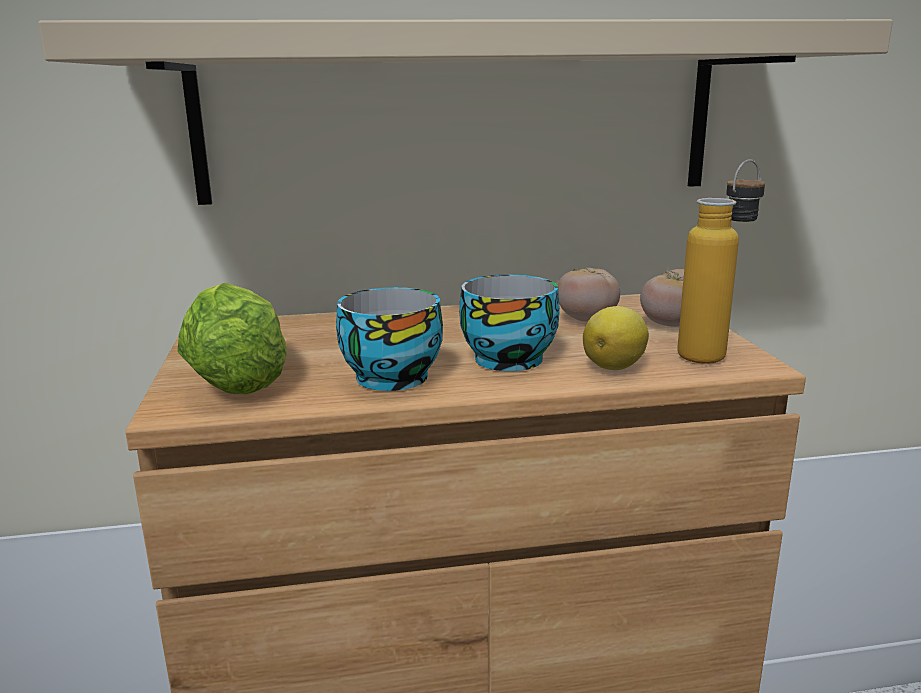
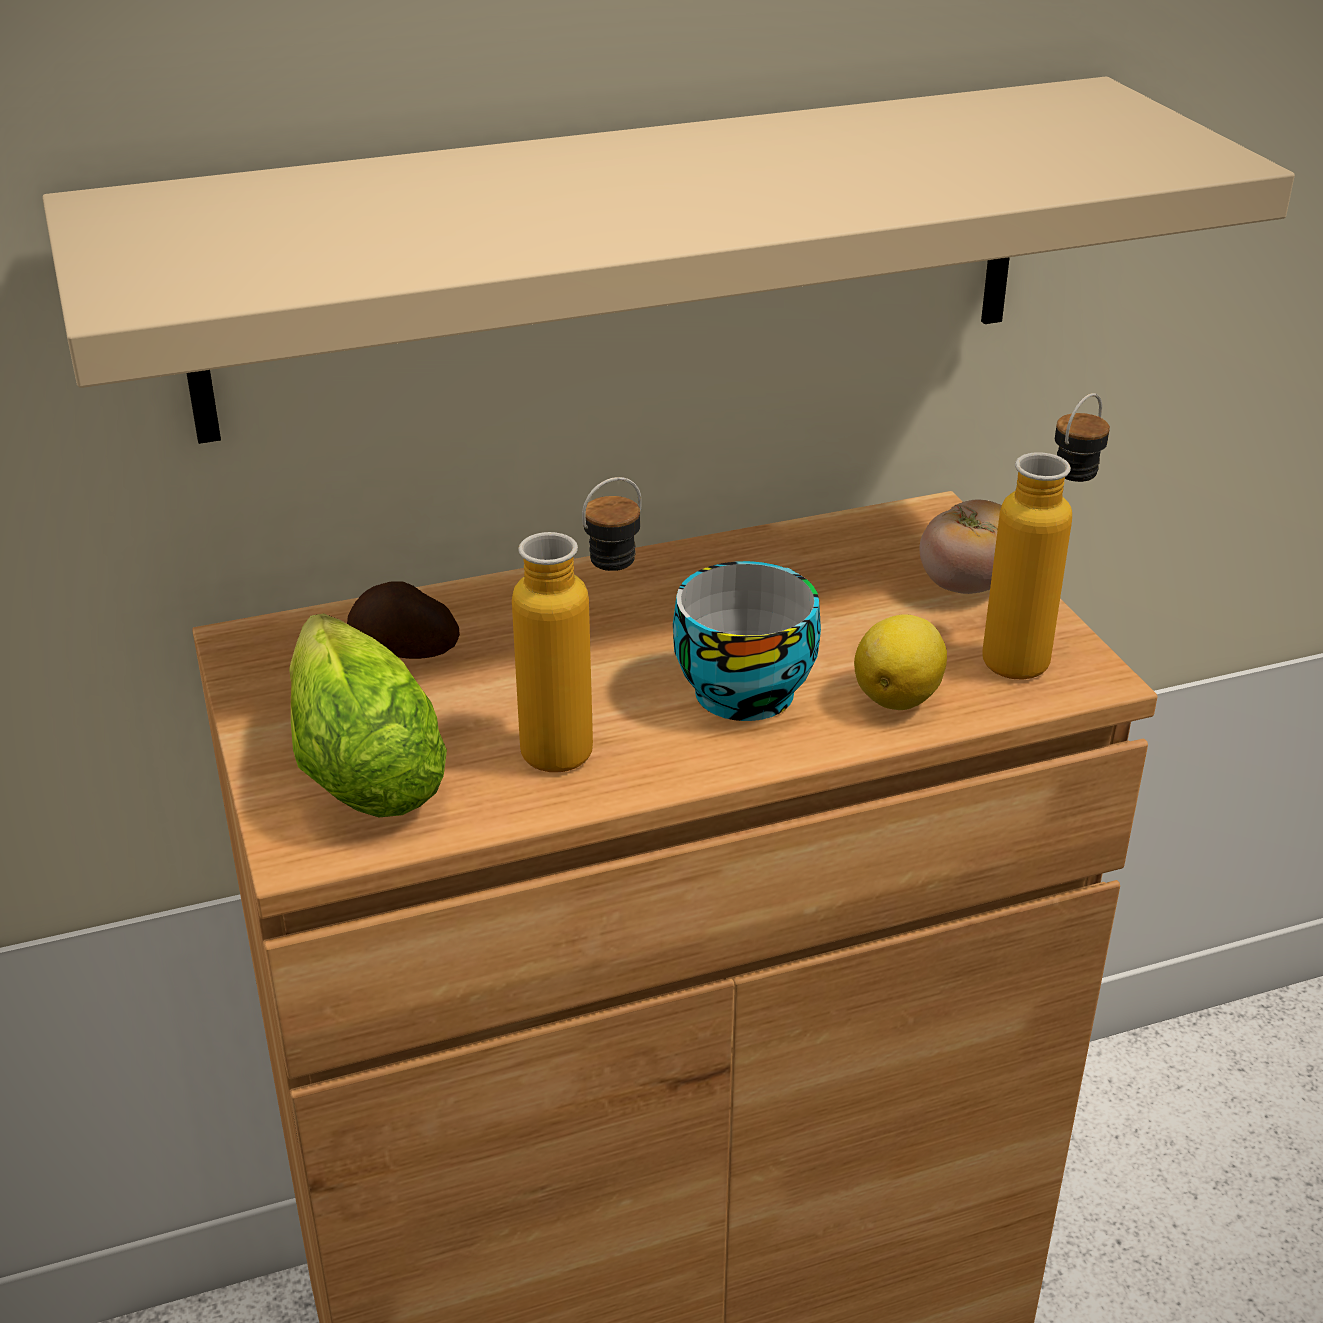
camera: 10 degrees left, 15 degrees up
cup [336,287,443,391] -> bottle [512,477,642,772]
tomato [558,268,620,321] -> none
none -> potato [347,581,460,659]

